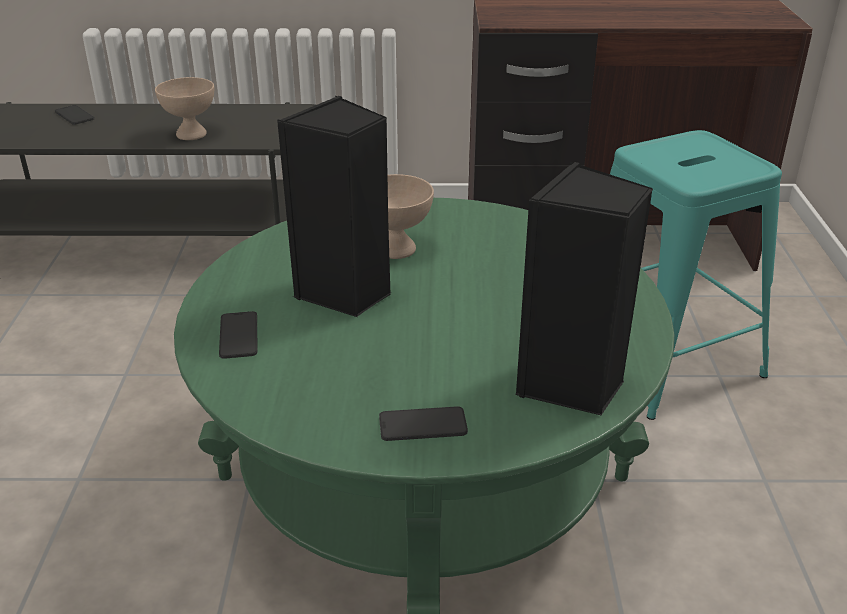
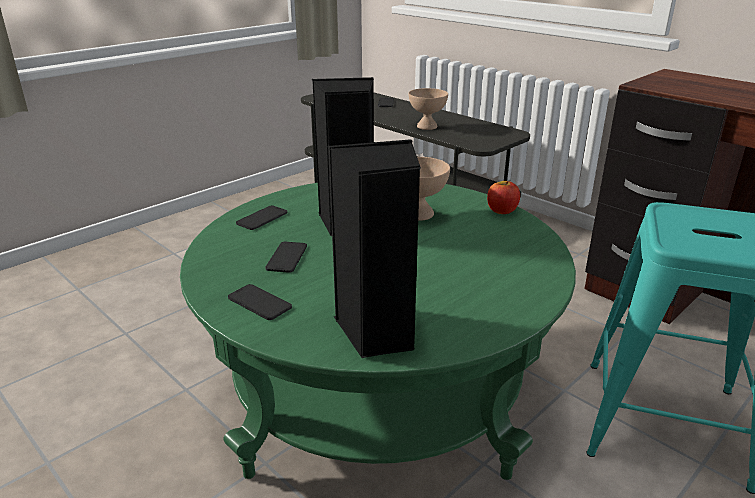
camera: 45 degrees right, 5 degrees down
none -> phone [265,242,307,273]
none -> apple [487,181,520,214]

